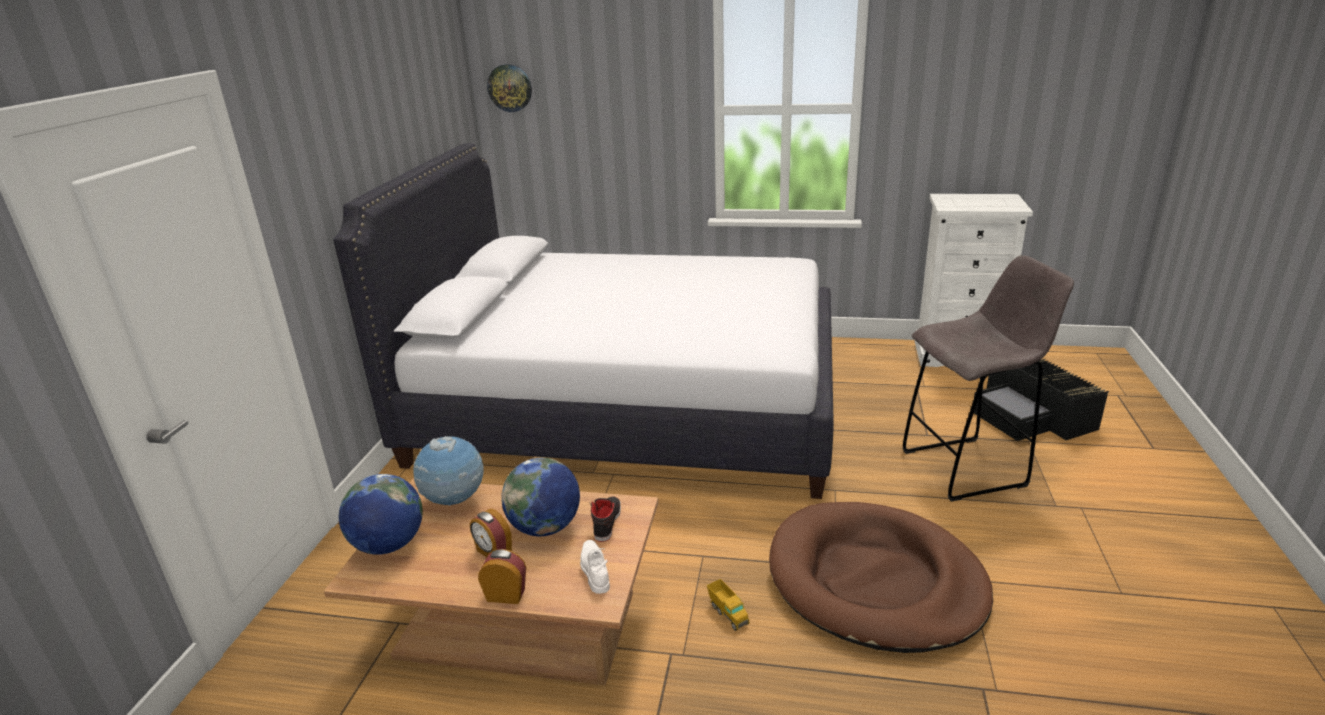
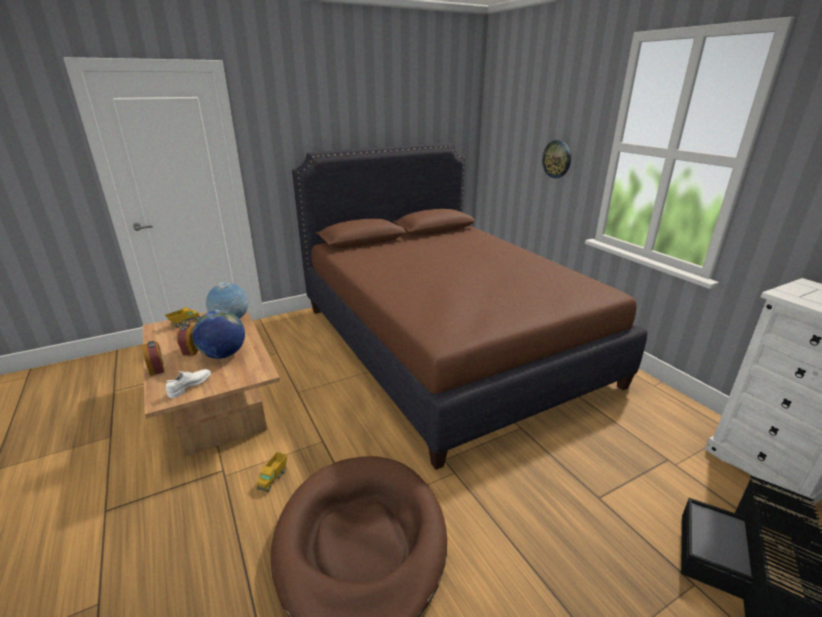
camera: 50 degrees right, 0 degrees up
white bed [333,143,834,499] -> brown bed [292,143,648,470]
globe [339,474,423,555] -> toy truck [165,307,200,328]
wall clock [487,64,532,112] -> wall clock moved to [542,140,571,178]
black shoe [589,496,621,542] -> none
grey stool [902,255,1074,502] -> none

